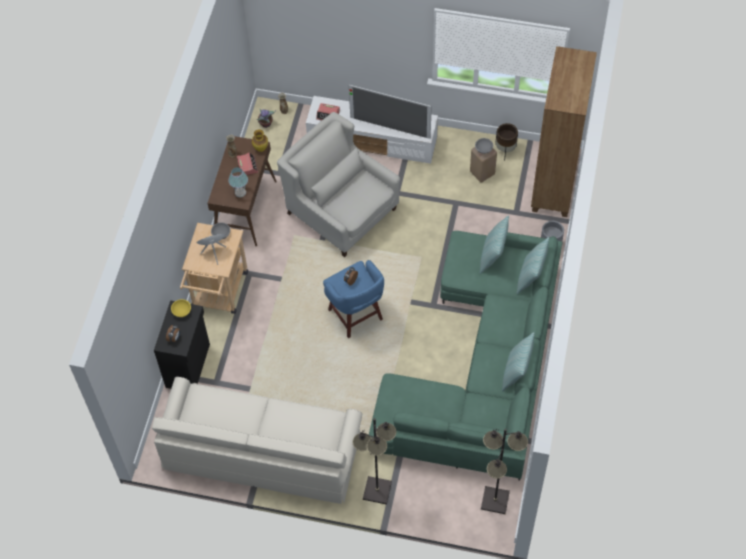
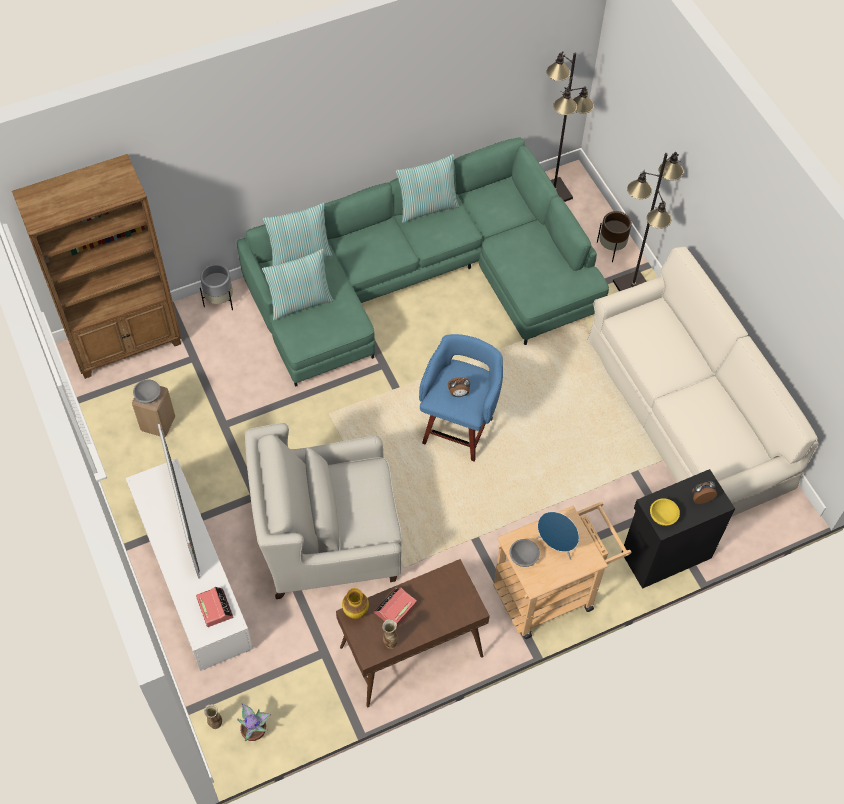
camera: 130 degrees left, 0 degrees up
table lamp [228,167,248,198] -> none
white armchair [277,112,400,257] -> white armchair turned 75 degrees clockwise [245,423,402,599]
brown planter [495,123,518,160] -> brown planter moved to [597,211,632,262]

